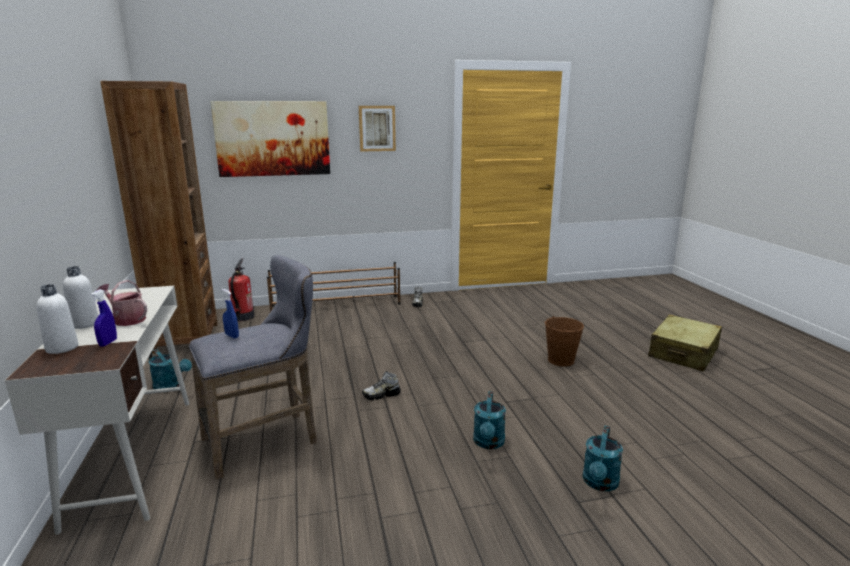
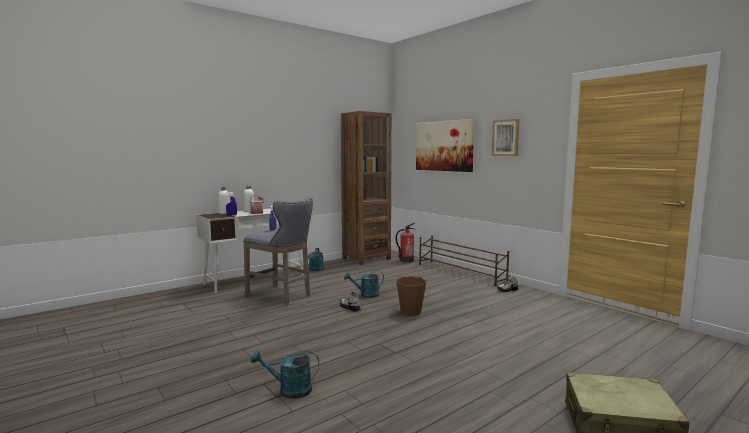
camera: 65 degrees right, 10 degrees down
turquoise watering can [473,391,506,449] -> turquoise watering can moved to [344,270,384,298]
brown bucket [545,316,584,367] -> brown bucket moved to [396,276,427,316]

